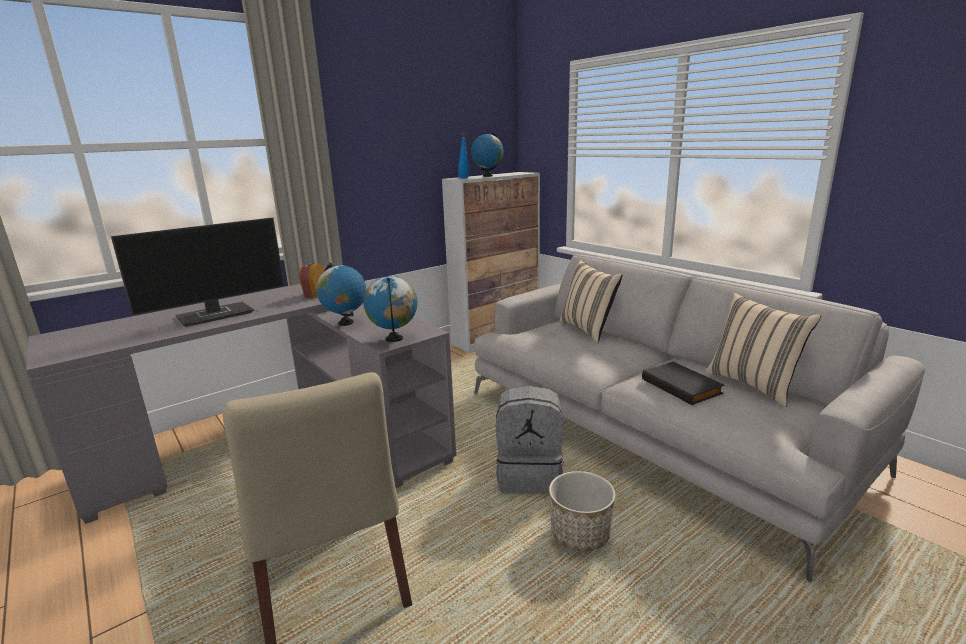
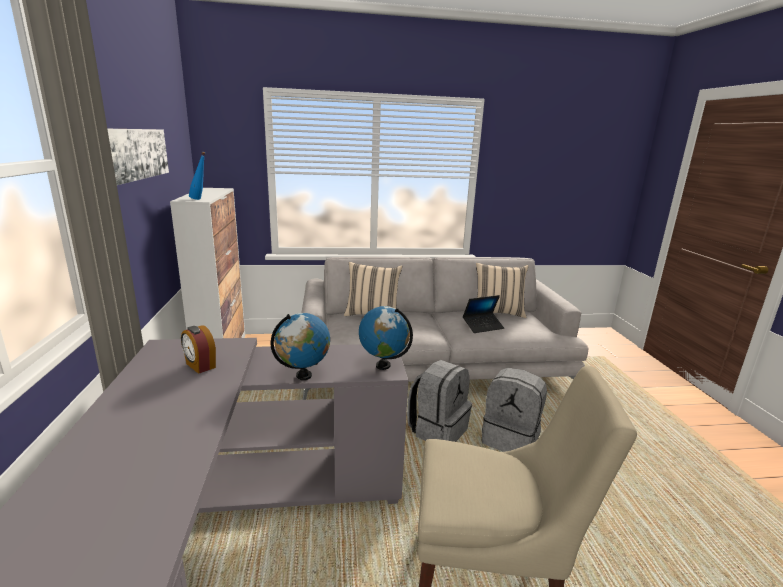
camera: 60 degrees left, 0 degrees up
monitor [111,217,285,327] -> none
globe [471,132,503,177] -> none
planter [549,471,615,551] -> grey backpack [481,368,547,452]
black book [642,362,724,405] -> laptop [463,295,504,333]
none -> picture [108,129,169,185]

